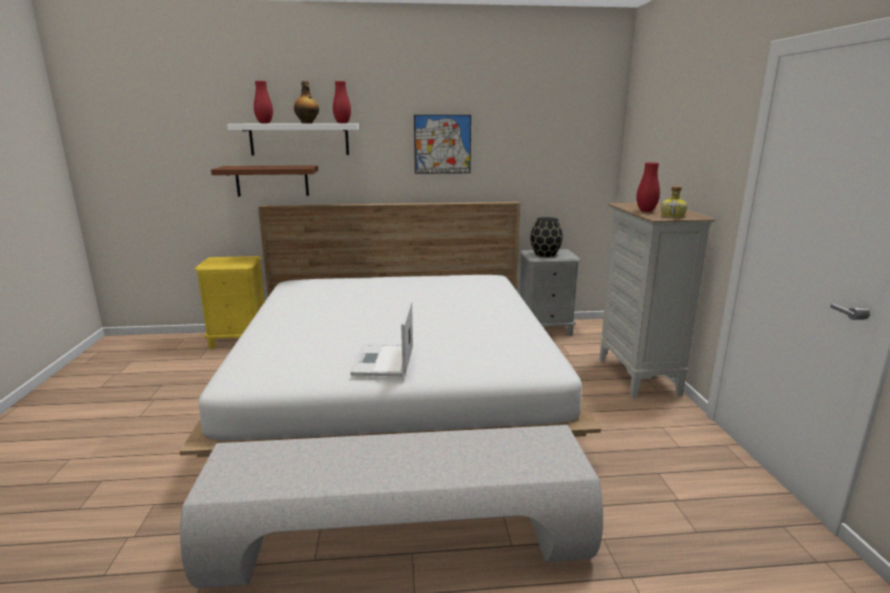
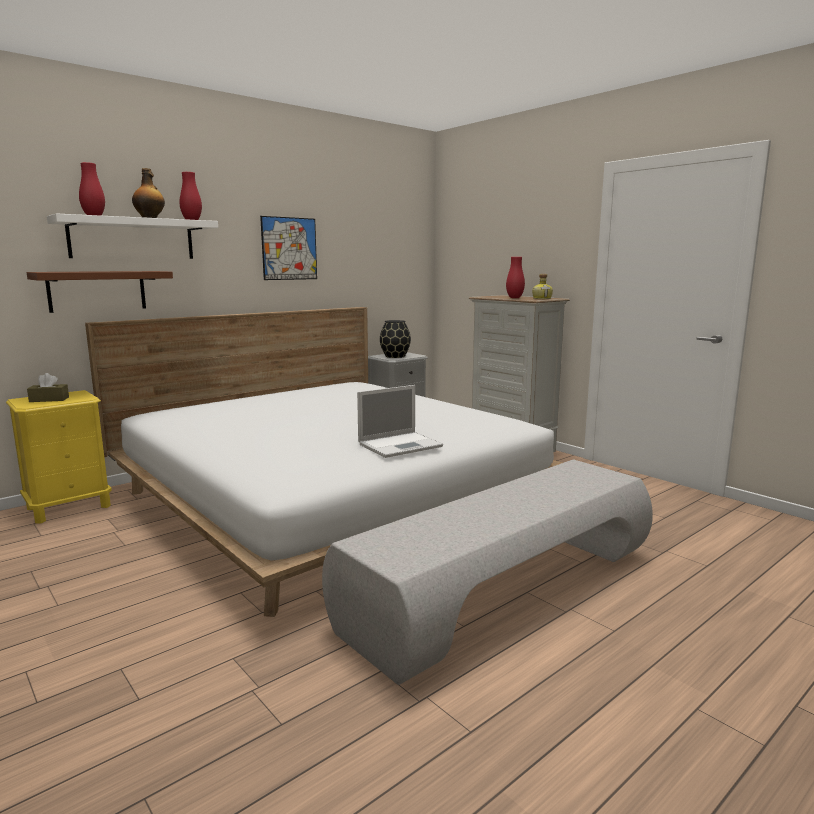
camera: 35 degrees left, 5 degrees down
laptop [350,301,413,376] -> laptop turned 90 degrees counterclockwise [357,385,443,458]
none -> brown tissue box [27,373,69,402]

